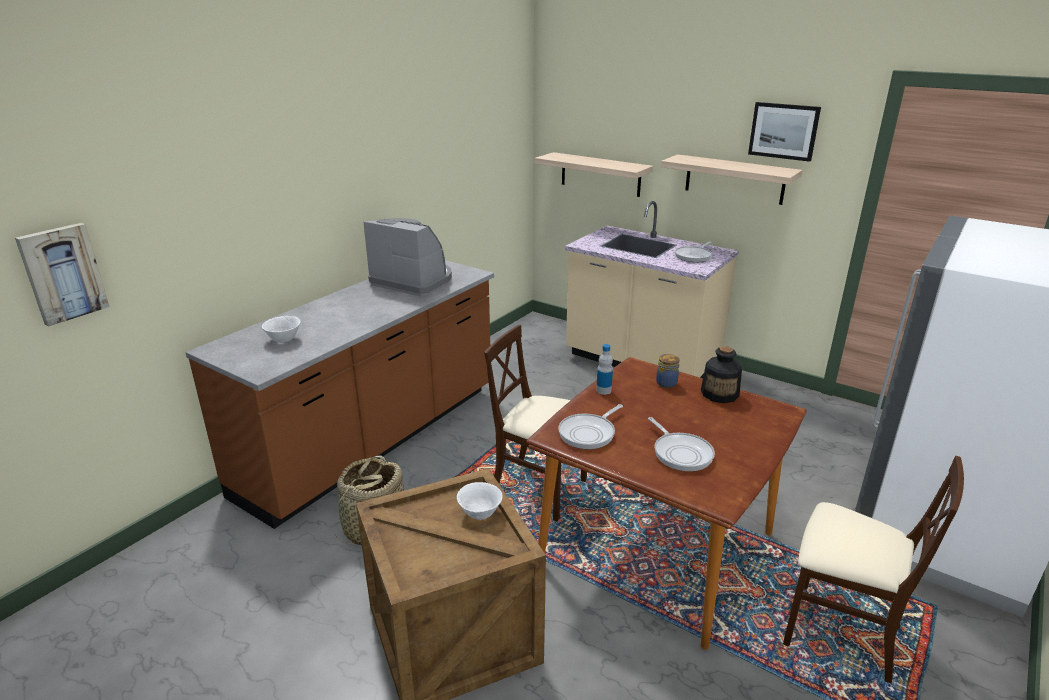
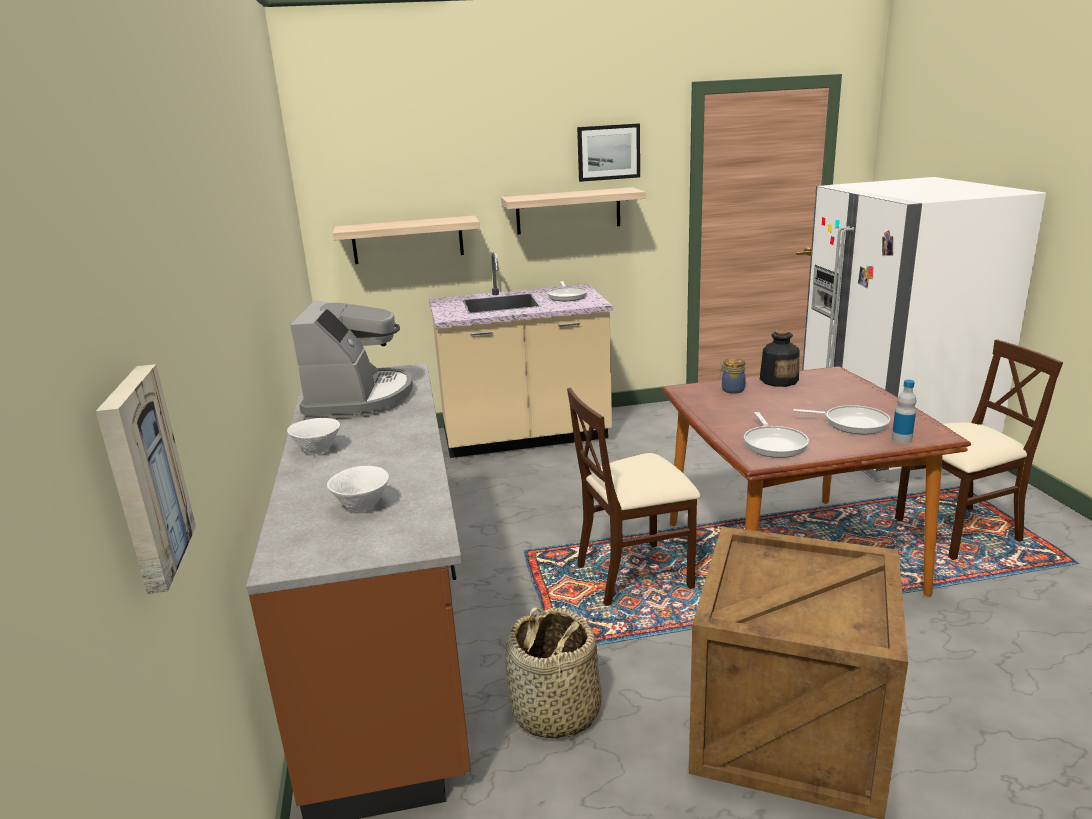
camera: 45 degrees left, 5 degrees down
coffee machine [364,218,452,297] -> coffee machine turned 105 degrees clockwise [290,300,413,419]
white bowl [457,482,503,520] -> white bowl moved to [287,418,340,454]
bottle [596,344,613,395] -> bottle moved to [892,380,916,444]

